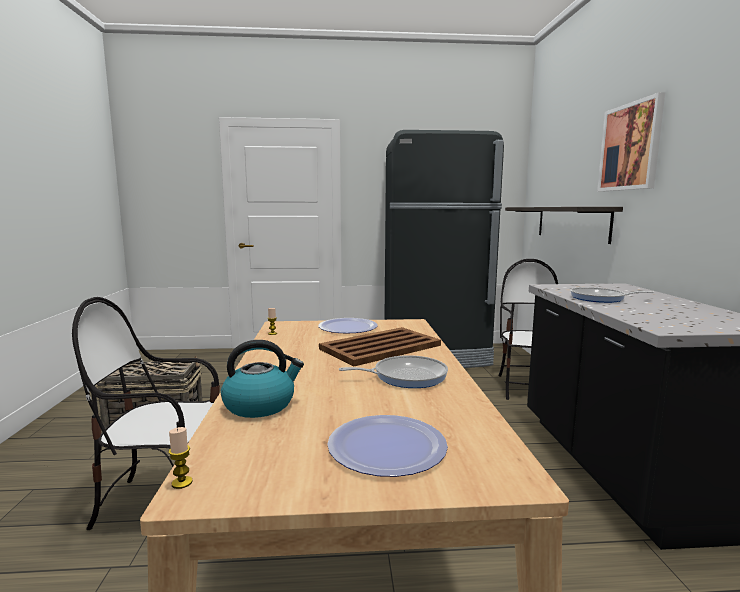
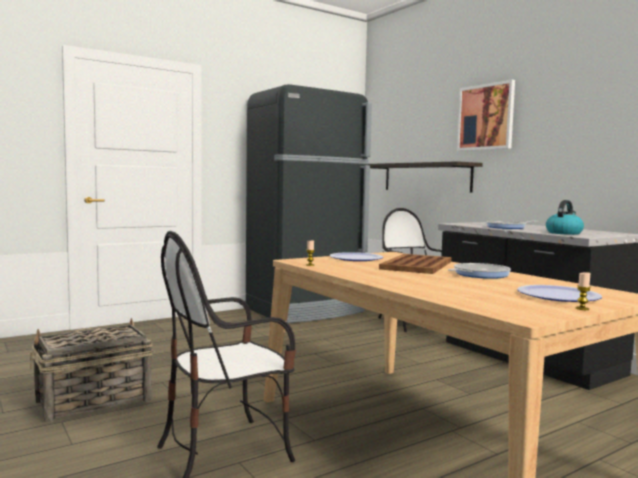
camera: 30 degrees left, 5 degrees down
candle [169,427,193,489] -> candle moved to [576,273,591,310]
kettle [221,340,304,418] -> kettle moved to [546,200,584,235]

